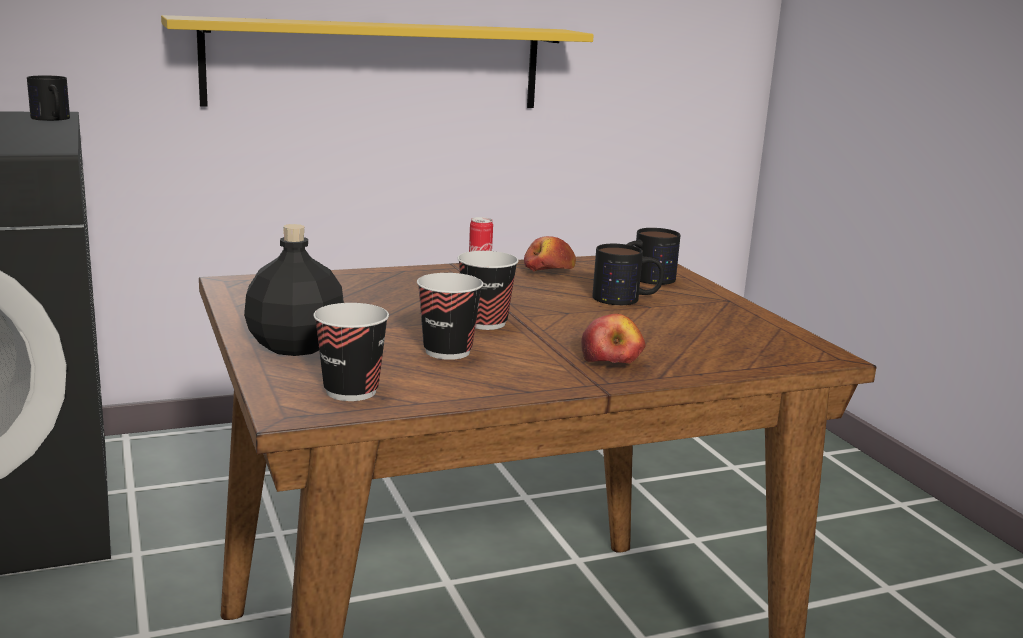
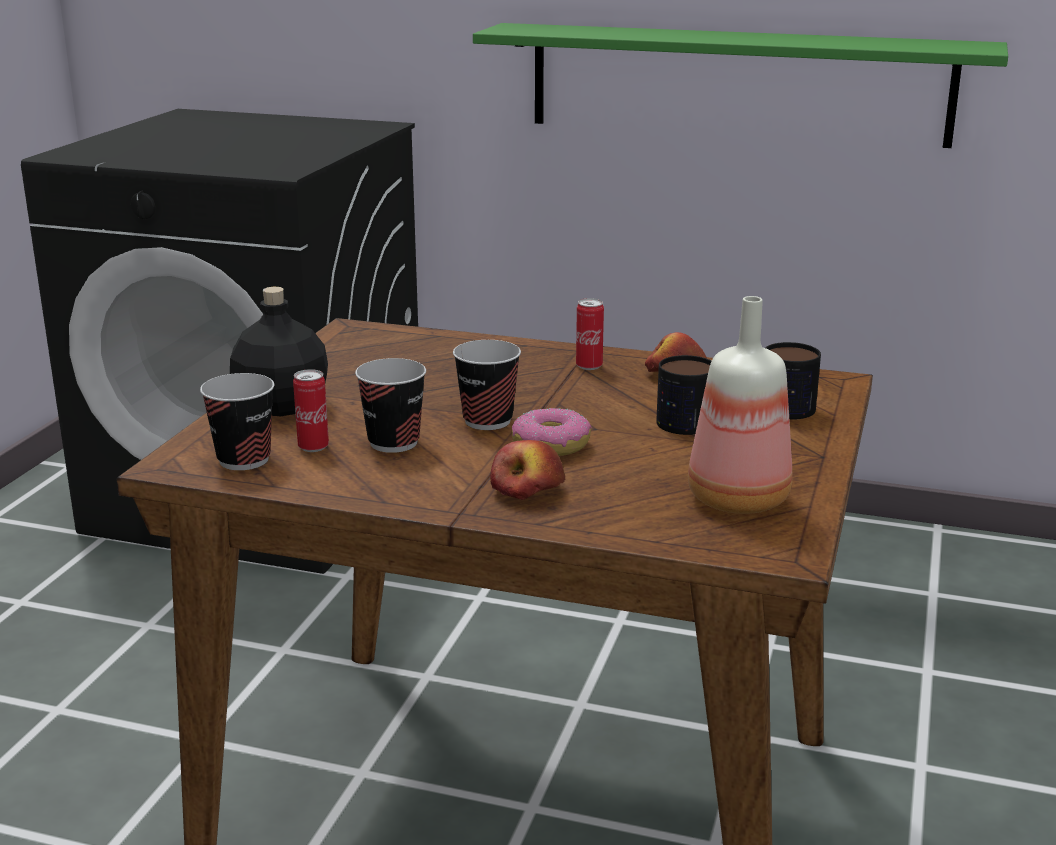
camera: 40 degrees right, 5 degrees up
mug [27,75,70,121] -> none
yellow shelf [161,15,594,108] -> green shelf [473,23,1008,148]
none -> can [293,369,329,452]
none -> donut [512,408,592,456]
none -> bottle [688,296,792,514]

